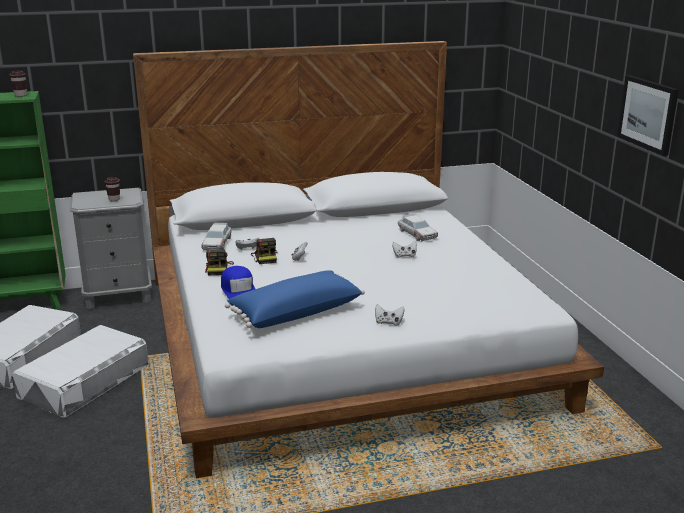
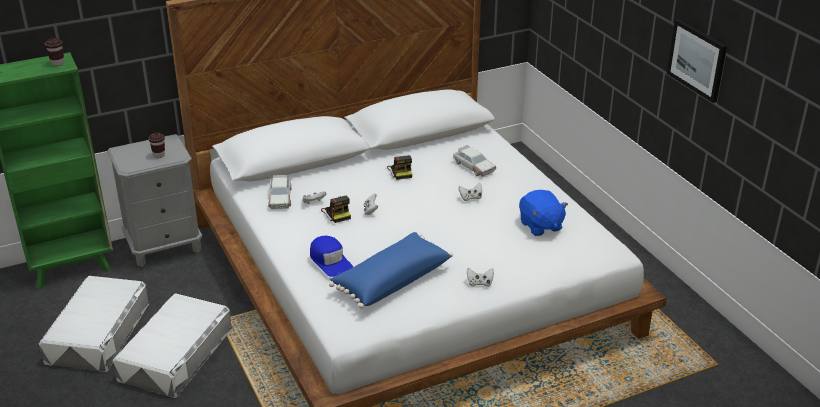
camera: 10 degrees left, 10 degrees up
camera [205,249,234,275] -> camera moved to [387,155,412,180]
none -> blue plush toy [519,190,568,236]

